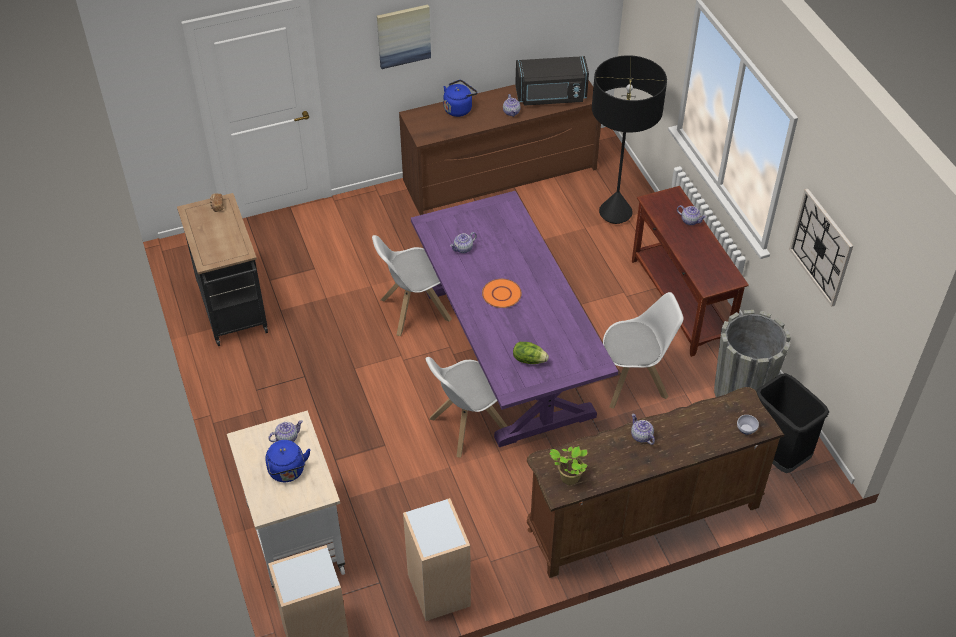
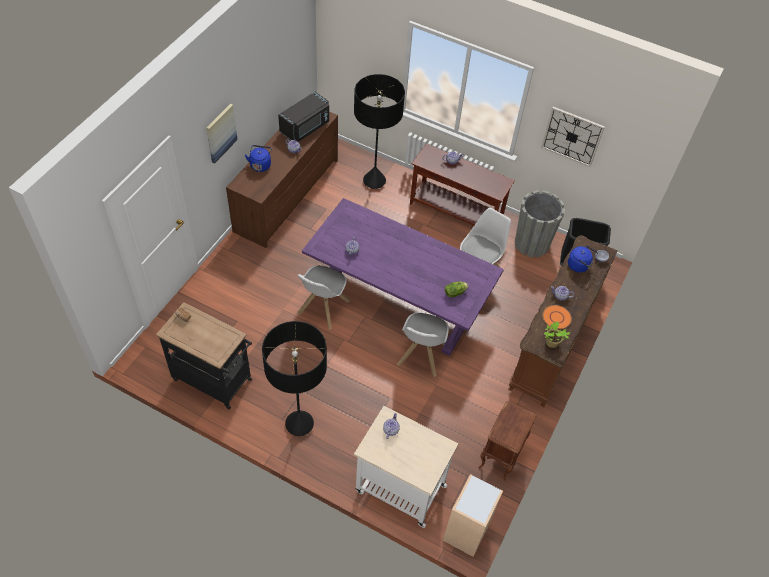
camera: 45 degrees left, 5 degrees up
blue kettle [265,440,310,482] -> blue kettle moved to [568,246,598,272]
bookcase [403,498,471,621] -> brown nightstand [479,401,536,481]
orange plate [482,279,522,308] -> orange plate moved to [543,305,572,329]
none -> black floor lamp [262,321,327,436]

